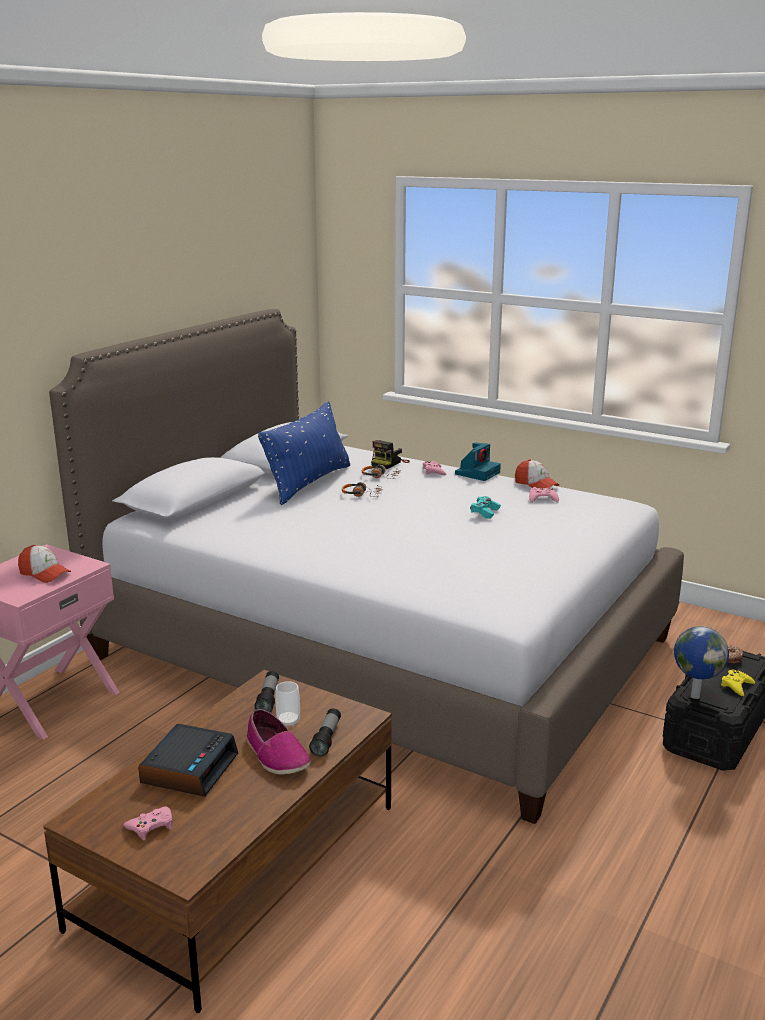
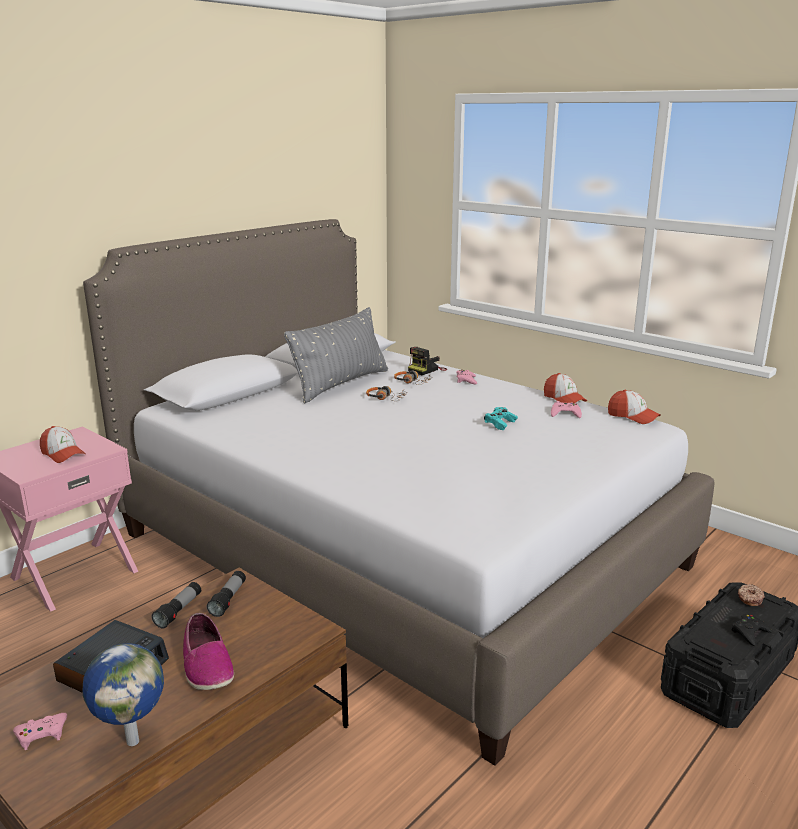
camera: 10 degrees right, 0 degrees up
blue pillow [258,401,350,505] -> grey pillow [284,307,388,403]
cup [275,681,300,727] -> none
flashlight [309,708,341,756] -> flashlight moved to [151,582,201,628]
camera [455,442,501,481] -> none
globe [674,626,729,699] -> globe moved to [83,643,164,746]
yellow game controller [721,670,755,696] -> black game controller [731,614,772,646]
none -> cap [608,390,660,424]

